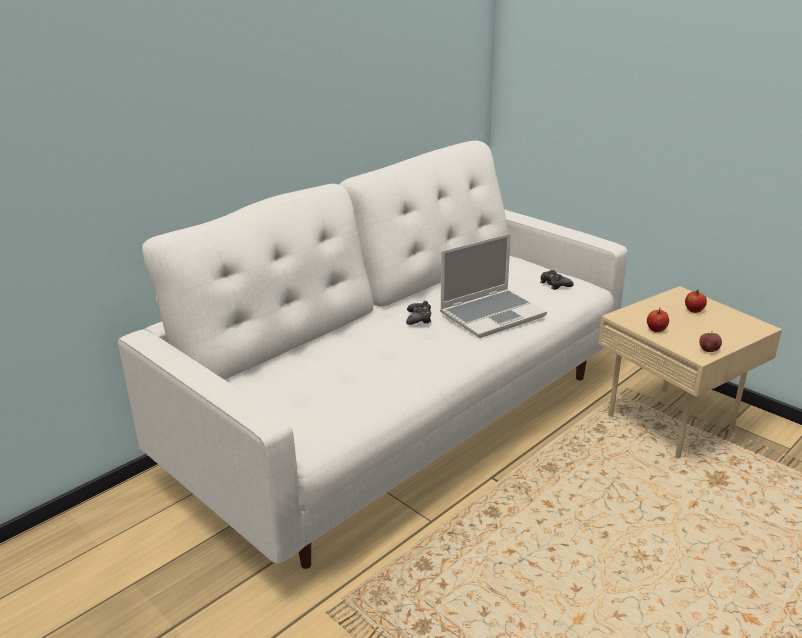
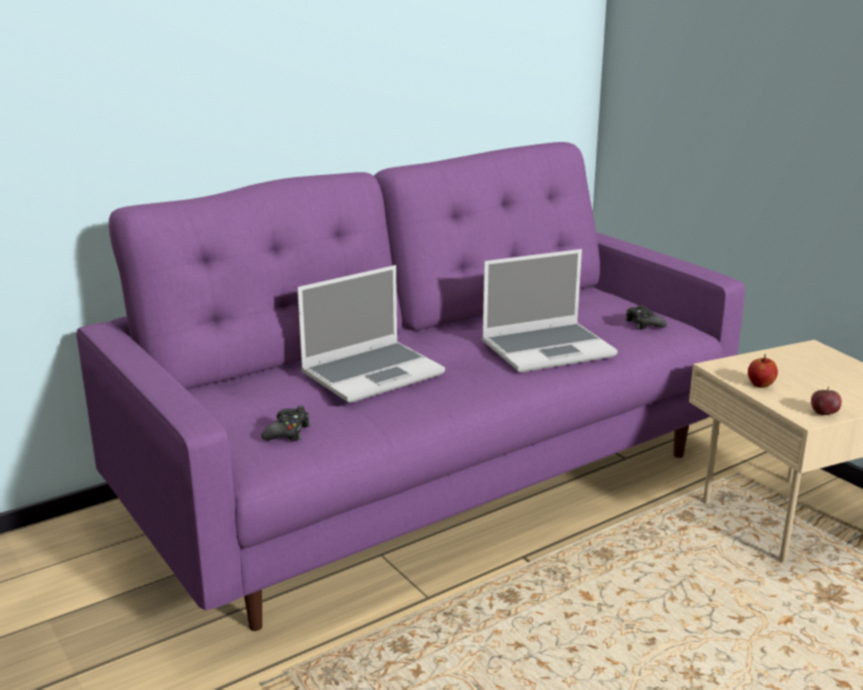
camera: 10 degrees right, 5 degrees down
white sofa [118,141,628,569] -> purple sofa [76,142,745,631]
black game controller [406,301,432,325] -> black game controller moved to [261,406,311,441]
apple [685,290,707,313] -> none
none -> laptop [297,265,445,403]

